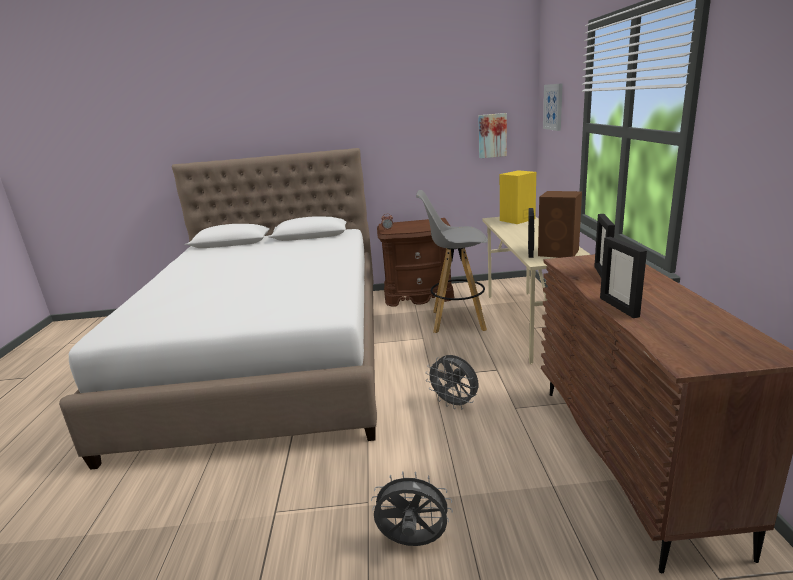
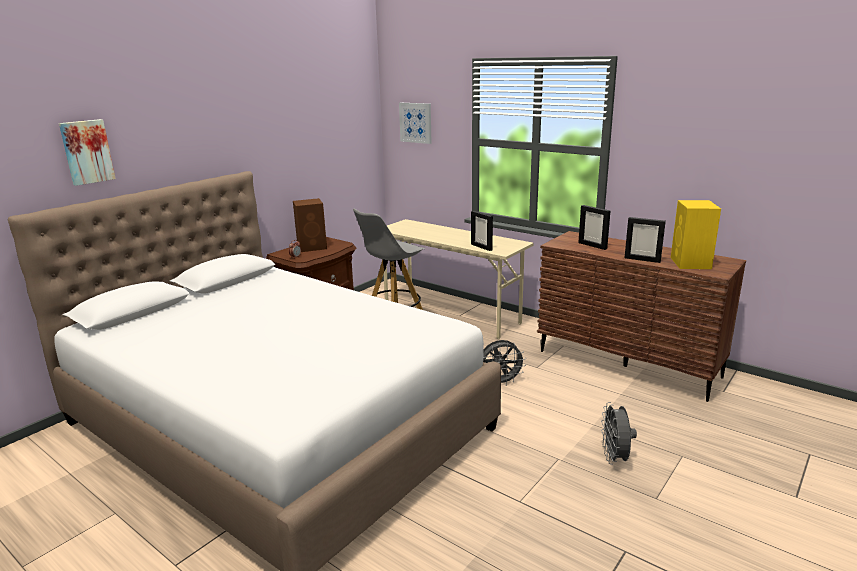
camera: 50 degrees left, 0 degrees up
grey fan [371,471,453,546] -> grey fan turned 45 degrees counterclockwise [601,402,637,465]
picture [478,113,507,158] -> picture moved to [59,119,116,186]
yellow speaker [500,170,536,224] -> yellow speaker moved to [671,200,721,269]
brown speaker [538,191,582,258] -> brown speaker moved to [293,198,327,252]

